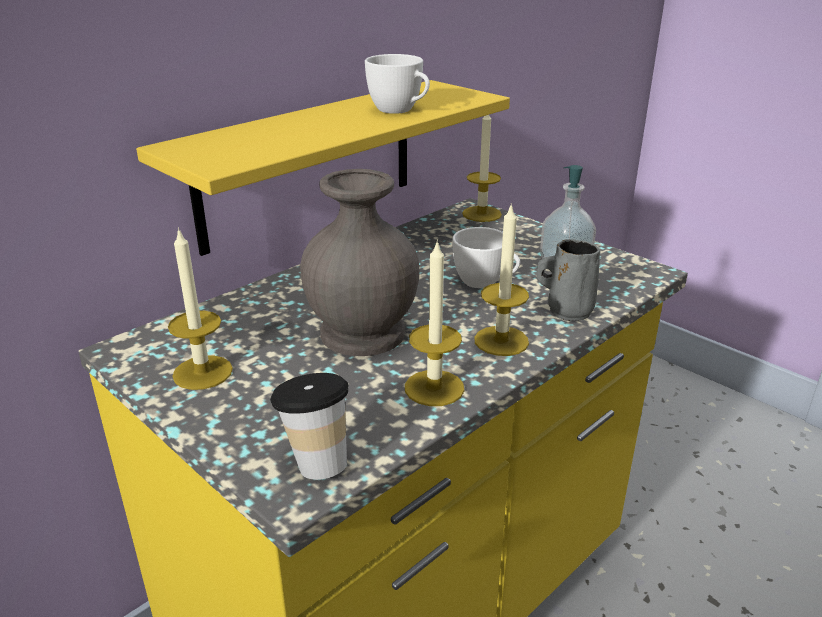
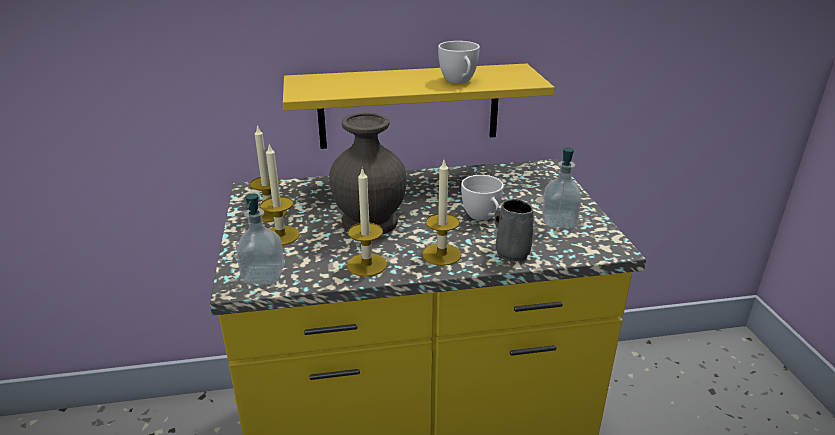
camera: 35 degrees right, 0 degrees up
cup [270,373,348,480] -> soap dispenser [236,194,284,285]
candle [462,115,502,222] -> candle moved to [260,144,300,245]

